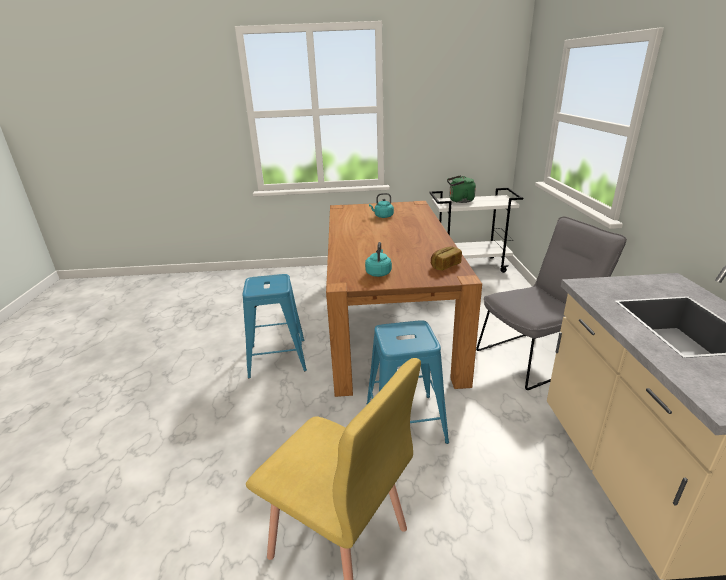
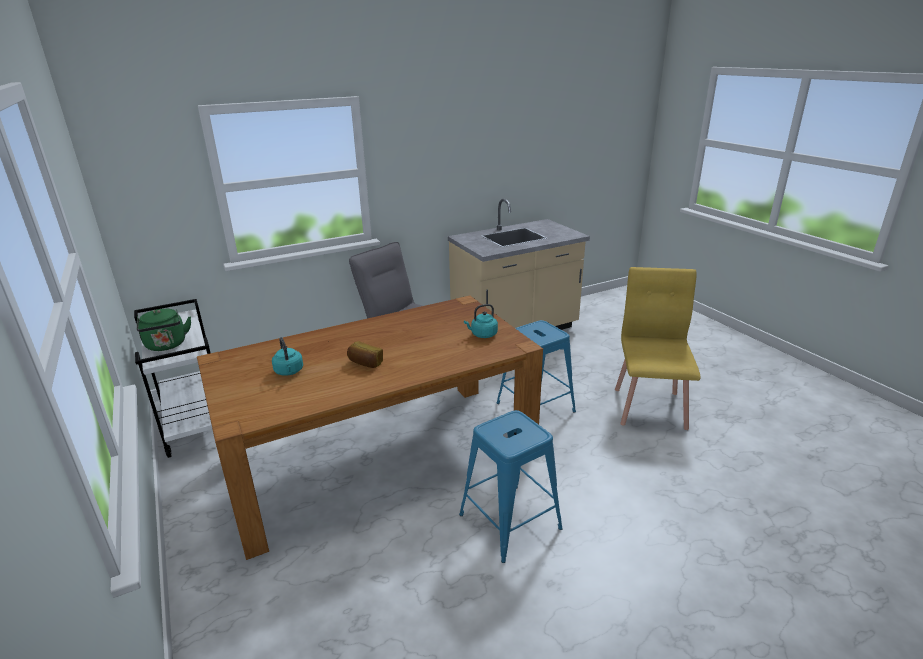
camera: 115 degrees left, 0 degrees up
bread [431,246,462,271] -> bread moved to [347,341,383,368]

